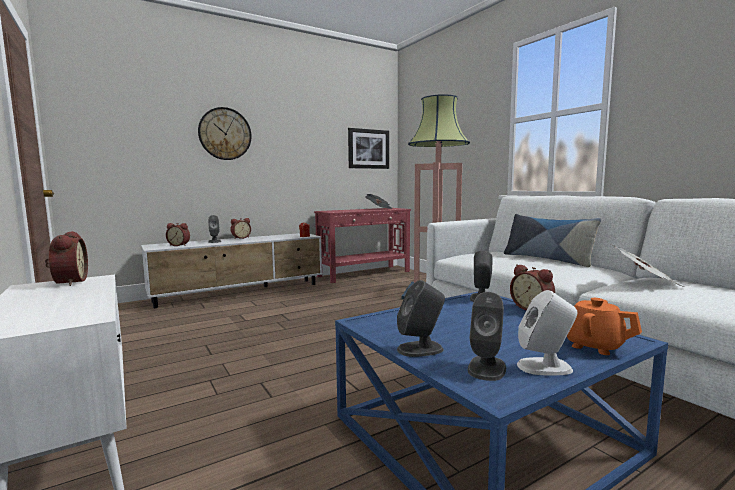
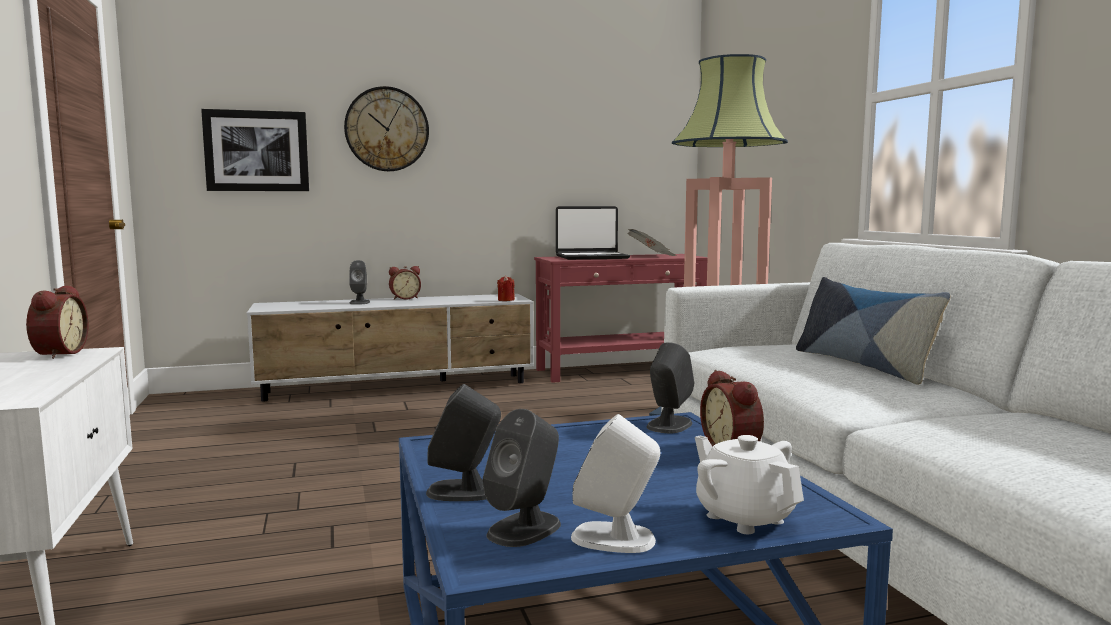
camera: 15 degrees right, 0 degrees up
alarm clock [166,223,190,246] -> none
picture [348,128,389,169] -> picture moved to [201,109,309,191]
orange teapot [567,298,642,355] -> white teapot [695,435,804,534]
newspaper [612,245,685,287] -> none
none -> laptop [556,206,630,260]

